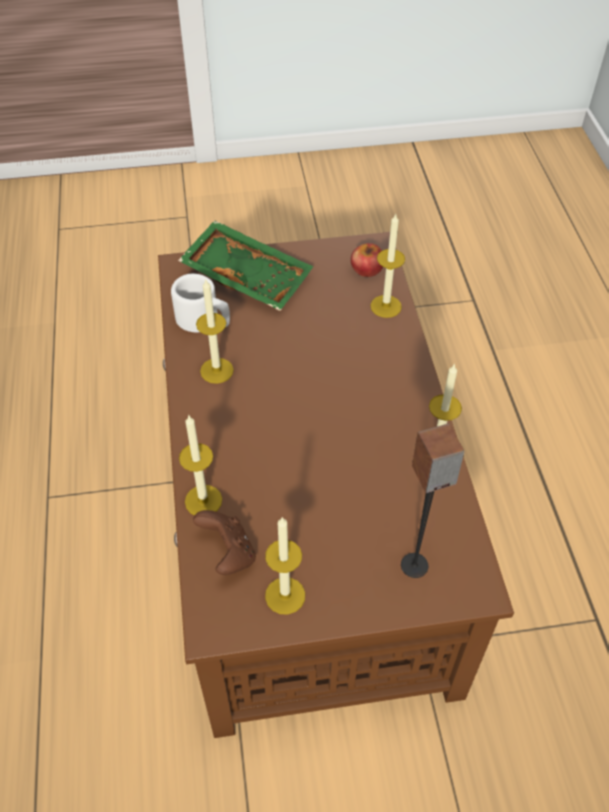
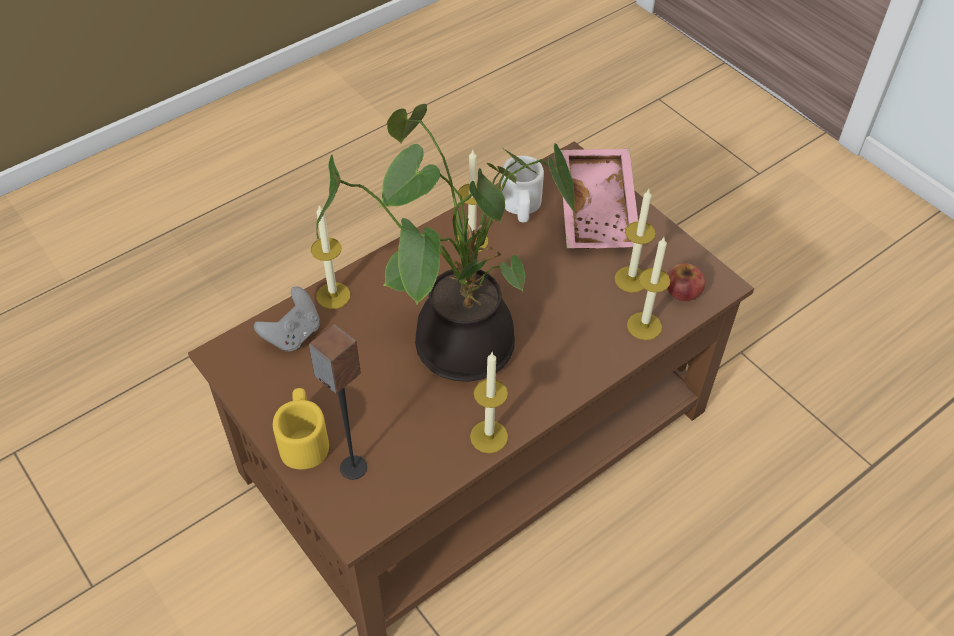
camera: 60 degrees right, 0 degrees up
green tray [178,220,313,311] -> pink tray [561,149,638,249]
brown game controller [193,510,256,575] -> grey game controller [254,286,320,352]
candle [265,517,305,615] -> candle moved to [614,189,656,293]
none -> yellow mug [273,388,329,469]
none -> potted plant [316,104,576,382]

